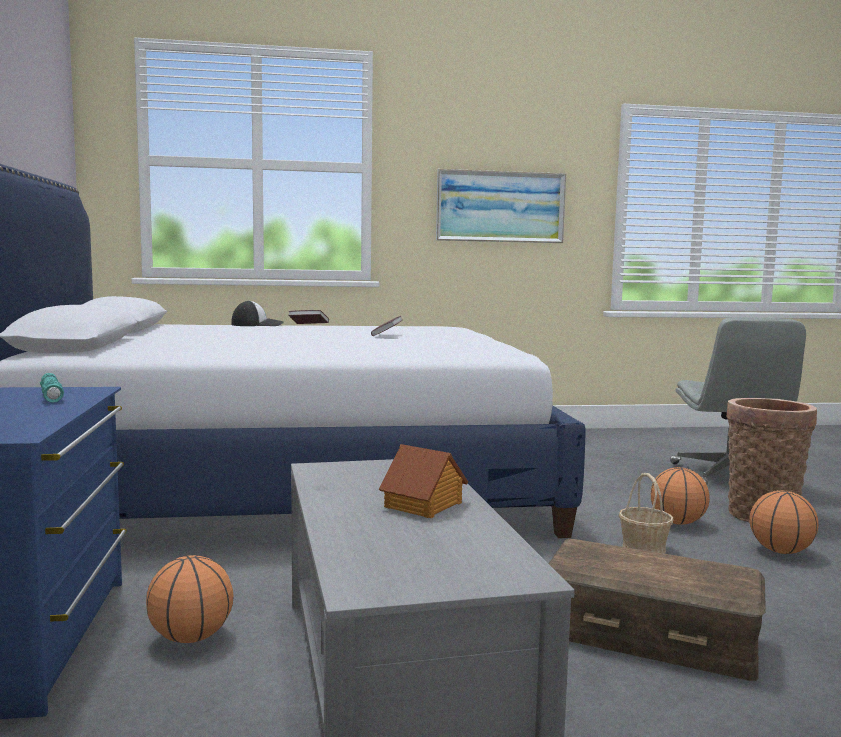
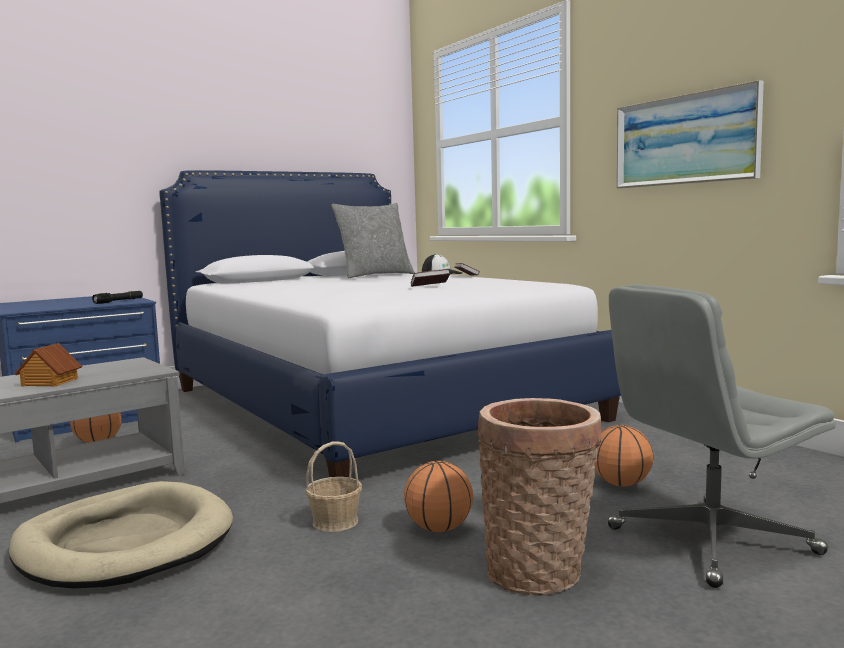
camera: 65 degrees right, 0 degrees up
turquoise flashlight [40,373,64,403] -> black flashlight [92,291,143,304]
brown storage box [548,539,766,681] -> beige dog bed [9,481,233,588]
basketball [749,490,819,554] -> basketball moved to [594,425,653,486]
none -> grey pillow [331,203,415,278]

